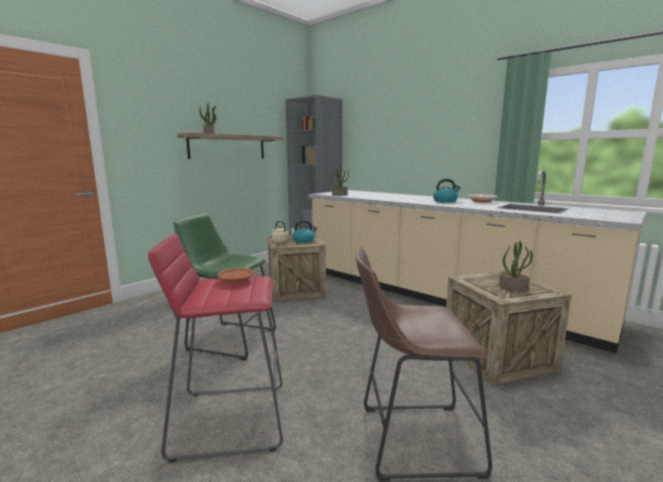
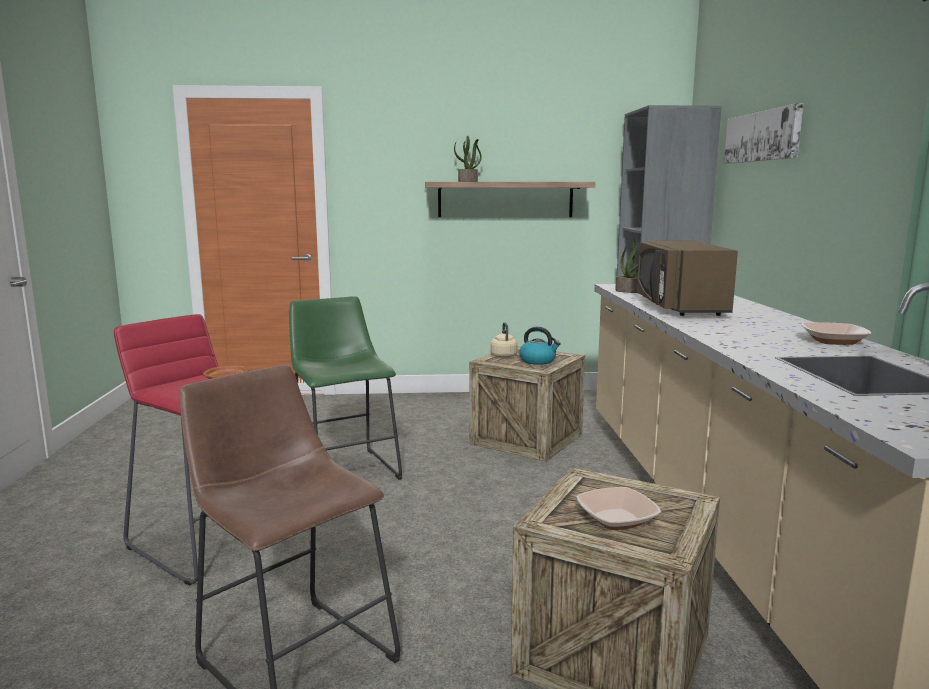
camera: 45 degrees right, 0 degrees up
kettle [433,179,461,203] -> none
potted plant [499,241,533,292] -> bowl [577,487,661,530]
none -> brown microwave [637,241,738,316]
none -> picture [724,103,803,164]

